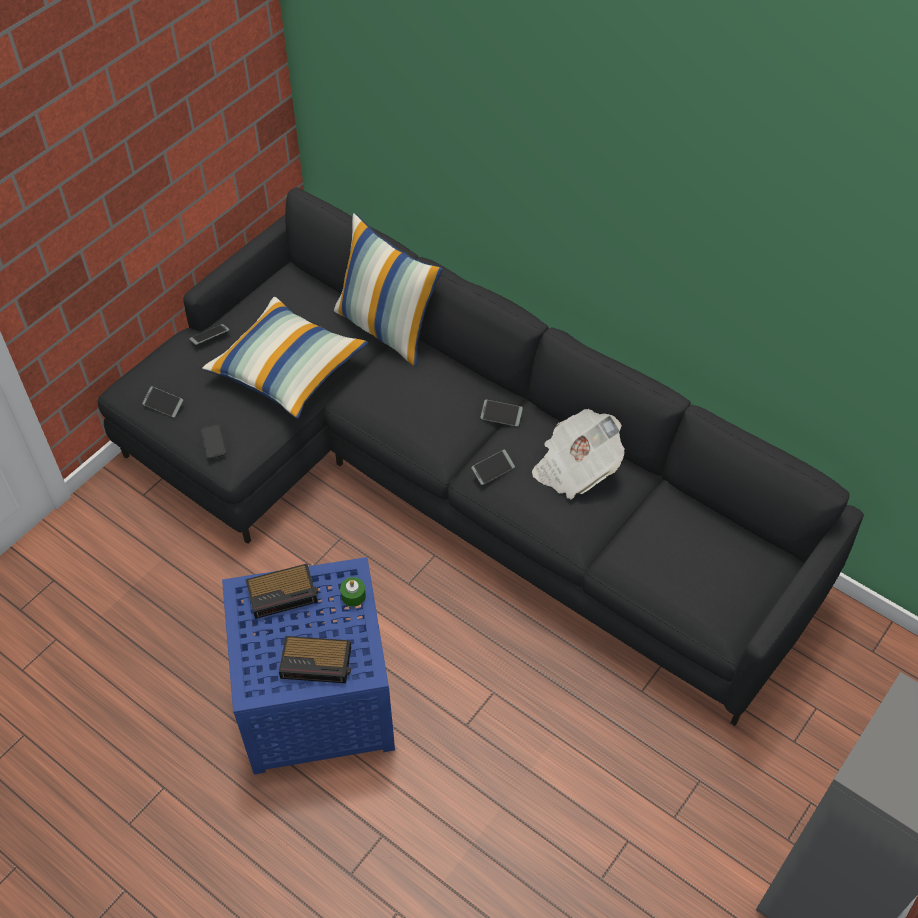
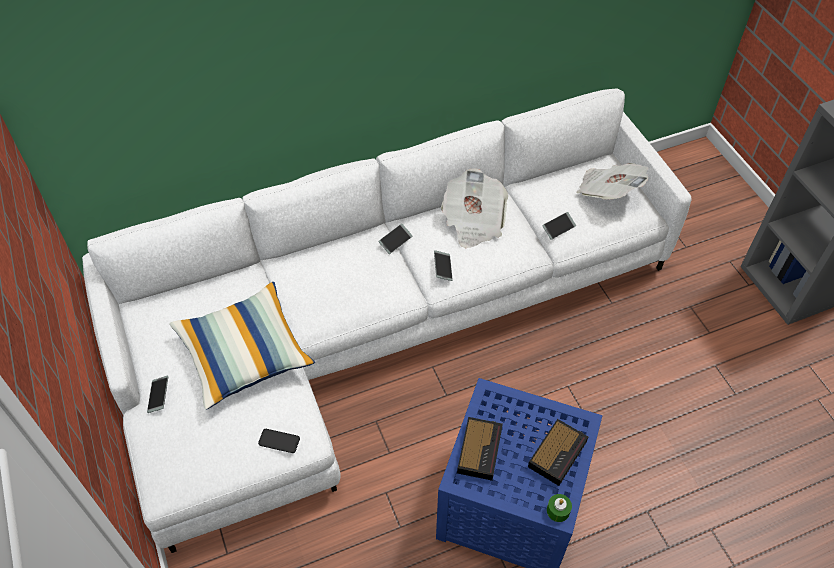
camera: 60 degrees left, 0 degrees up
black sofa [98,187,864,726] -> white sofa [82,88,692,553]
phone [142,386,183,418] -> phone moved to [542,212,576,240]
pillow [334,213,443,366] -> none
green candle [340,577,366,607] -> green candle moved to [547,494,572,522]
none -> newspaper [577,163,649,199]

